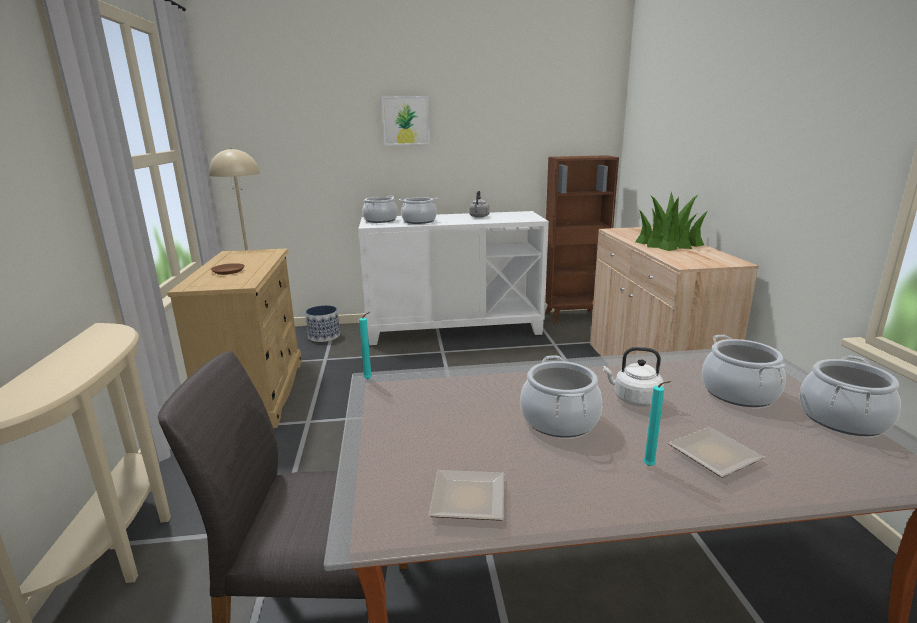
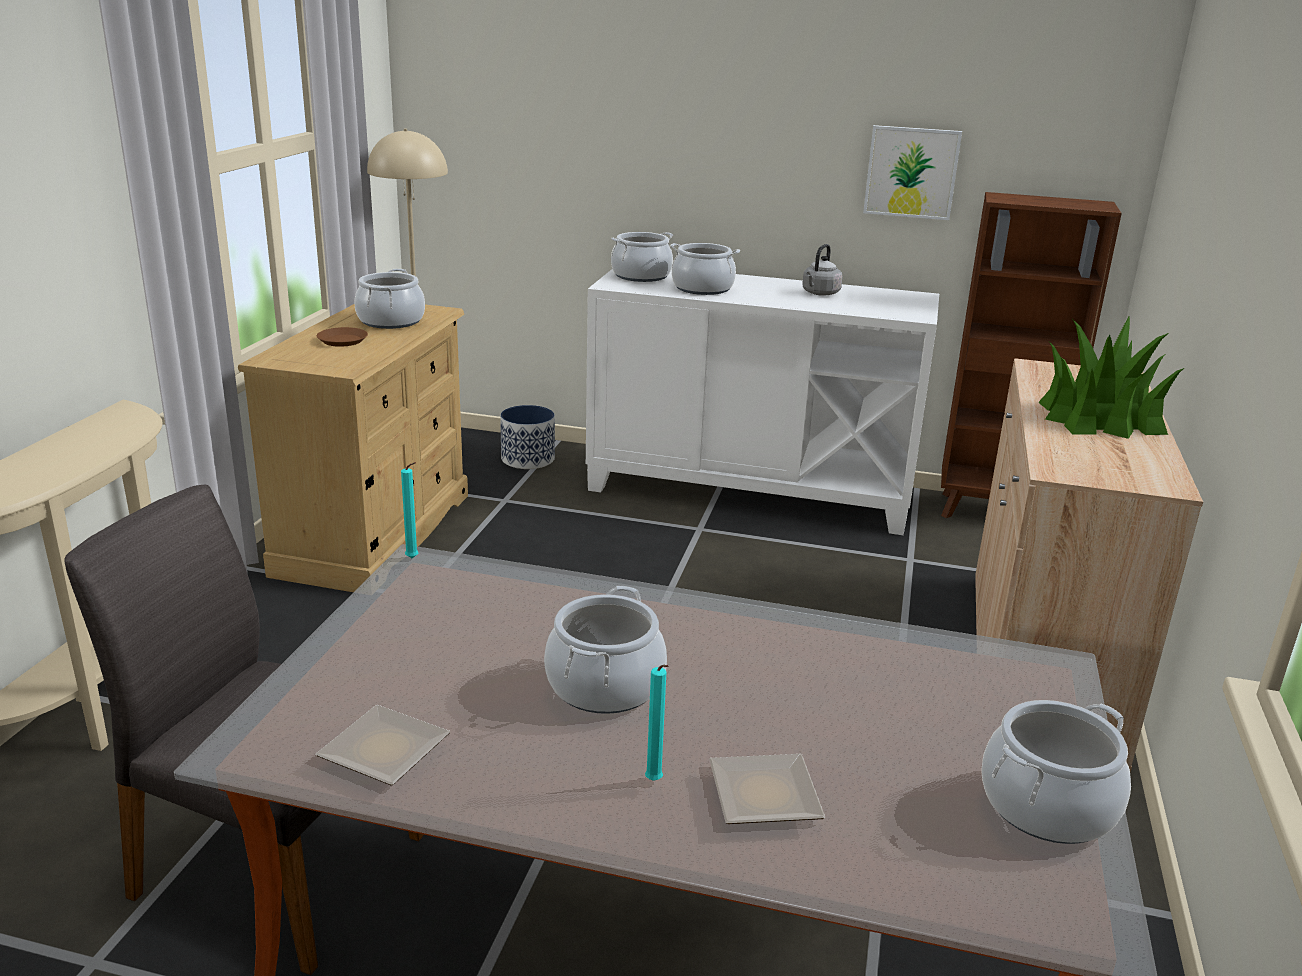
camera: 20 degrees right, 5 degrees up
picture [382,96,430,145] -> picture moved to [863,125,962,220]
white kettle [603,347,664,407] -> none
cooking pot [702,335,786,407] -> cooking pot moved to [354,269,425,329]

